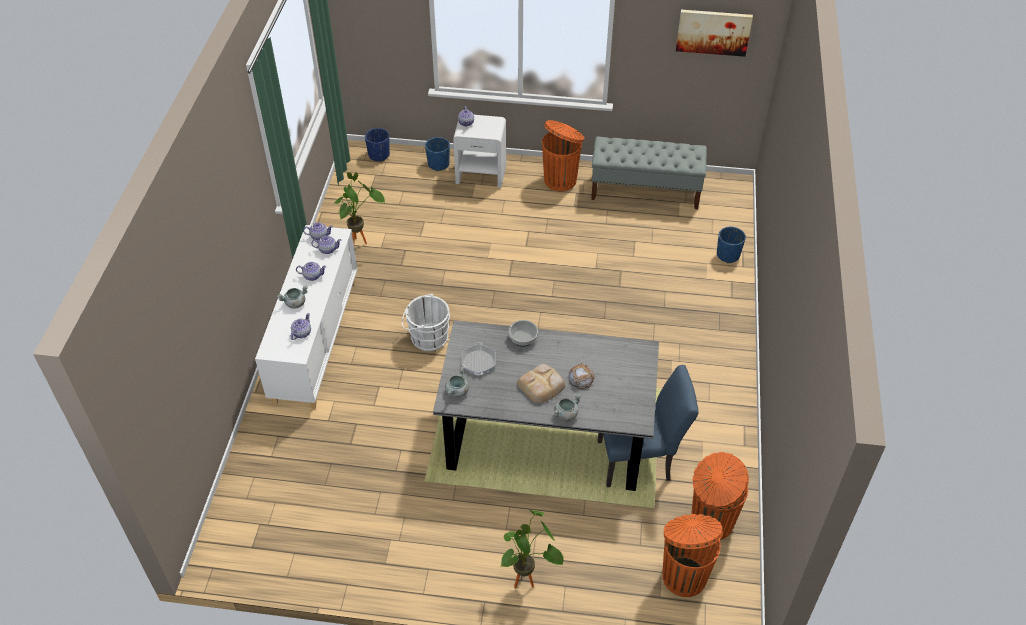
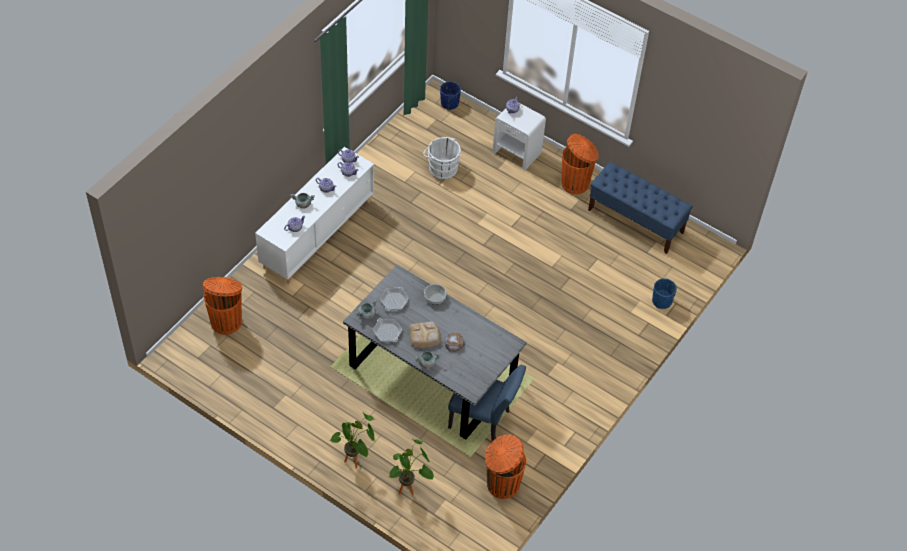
camera: 25 degrees right, 5 degrees up
potted plant [334,172,385,244] -> potted plant moved to [388,439,434,495]
white bucket [402,294,450,351] -> white bucket moved to [424,137,461,179]
blue planter [425,137,450,171] -> none
grey bench [591,137,707,209] -> blue bench [588,162,693,254]
orange trash can [662,514,723,597] -> orange trash can moved to [202,277,242,335]
picture [676,10,753,57] -> none
none -> frying pan [373,318,402,342]

